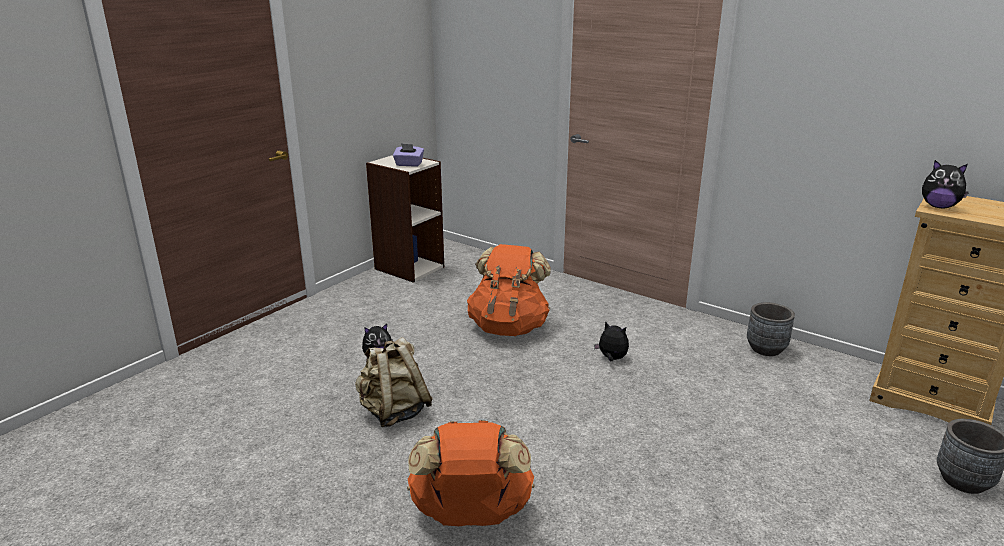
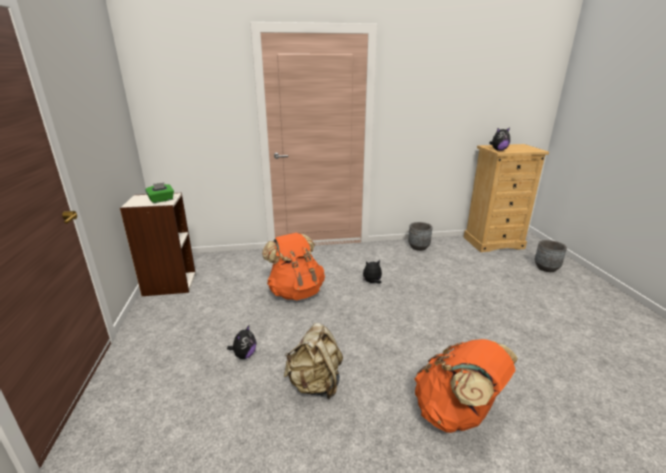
camera: 45 degrees left, 0 degrees up
purple tissue box [393,143,424,167] -> green tissue box [145,183,174,203]

